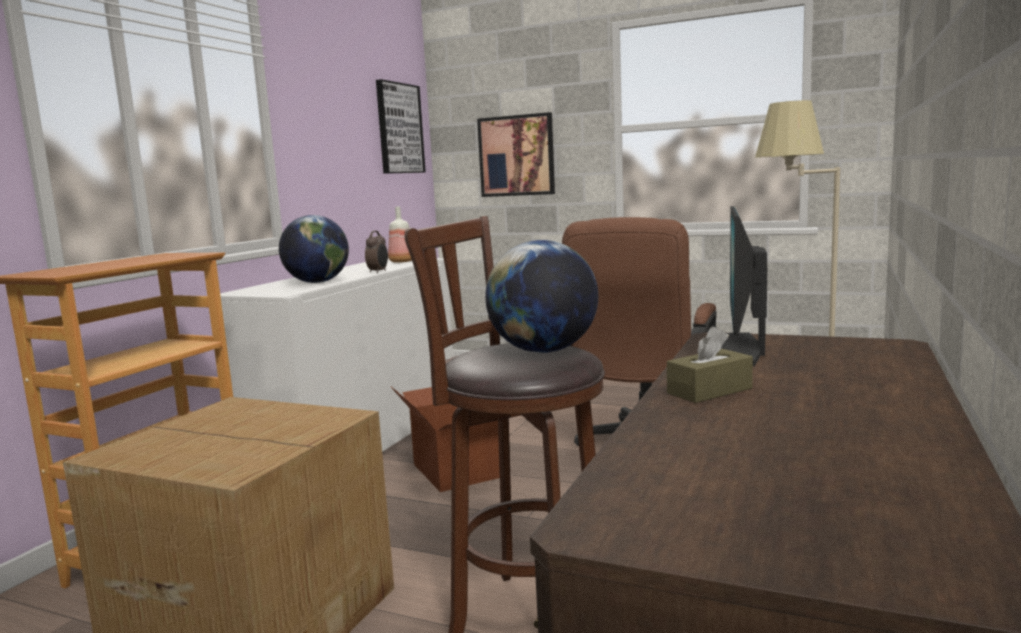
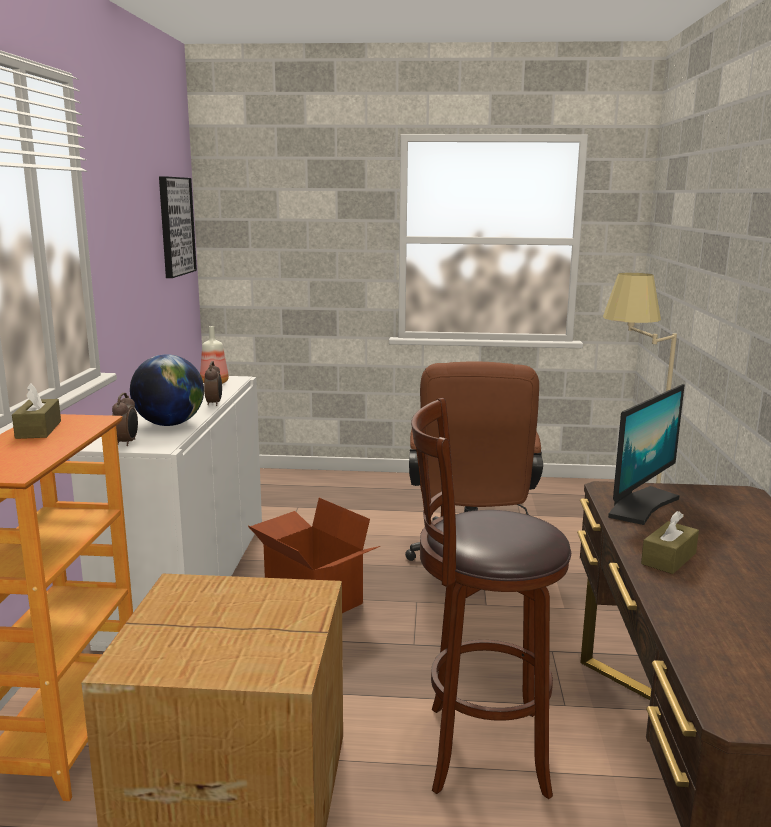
camera: 20 degrees left, 5 degrees up
picture [477,112,555,197] -> none
globe [485,240,598,353] -> none
monitor [721,206,767,366] -> monitor turned 135 degrees counterclockwise [608,384,685,525]
none -> brown tissue box [12,383,61,439]
none -> alarm clock [112,393,138,446]

